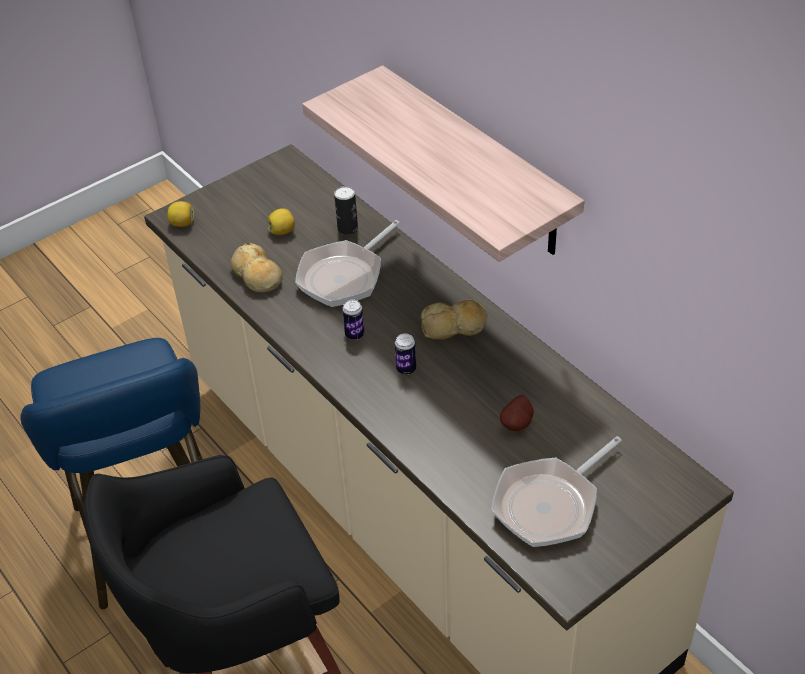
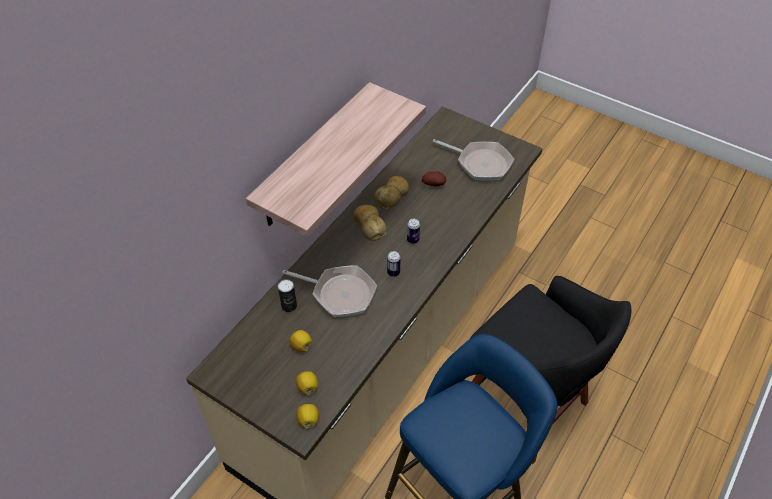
camera: 110 degrees left, 5 degrees up
bread [230,242,283,293] -> bread moved to [374,176,409,209]
none -> lemon [296,371,318,395]

